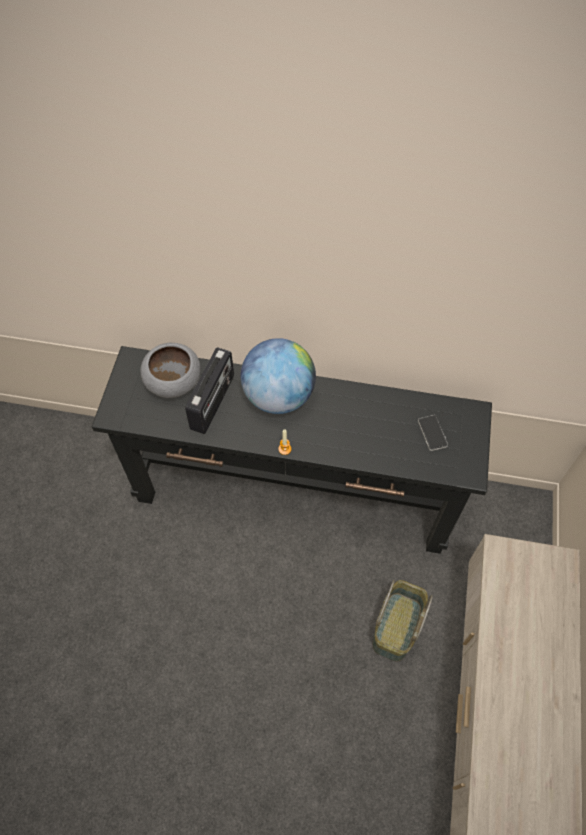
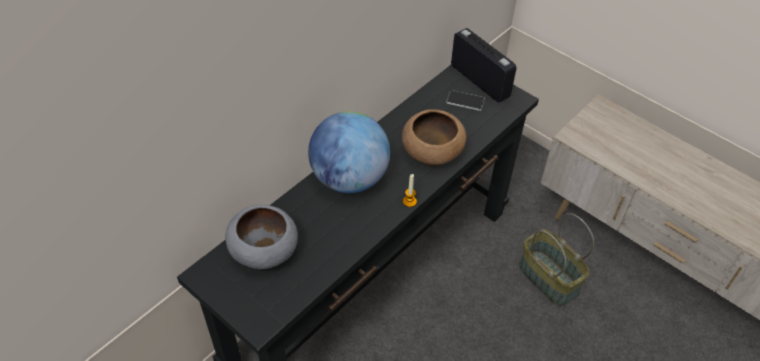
camera: 60 degrees left, 10 degrees down
radio [185,347,234,434] -> radio moved to [451,28,516,103]
none -> brown bowl [402,109,466,166]

